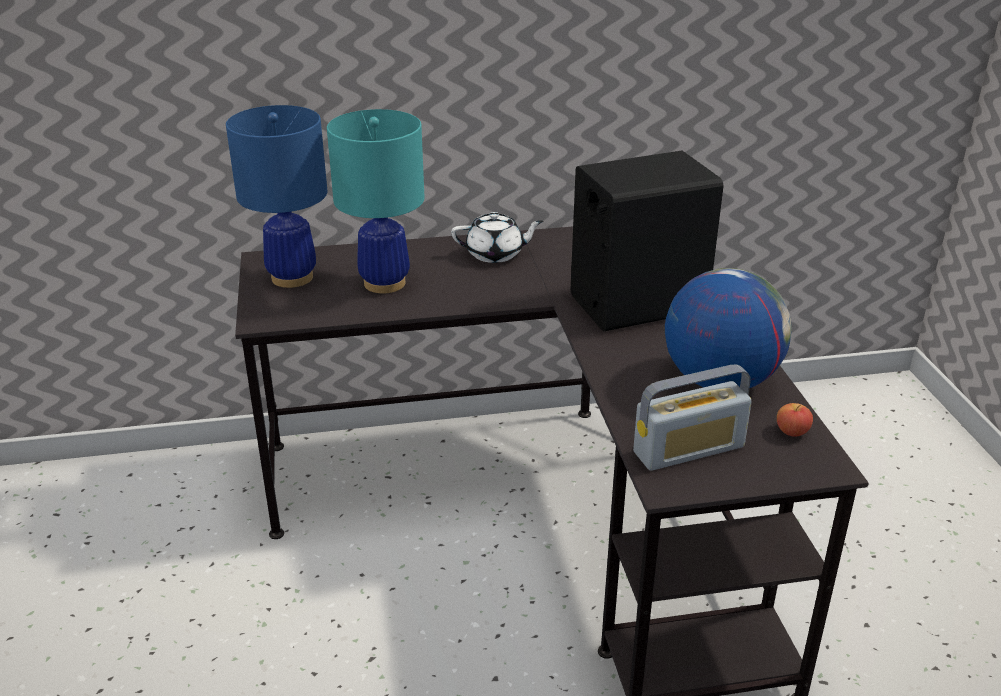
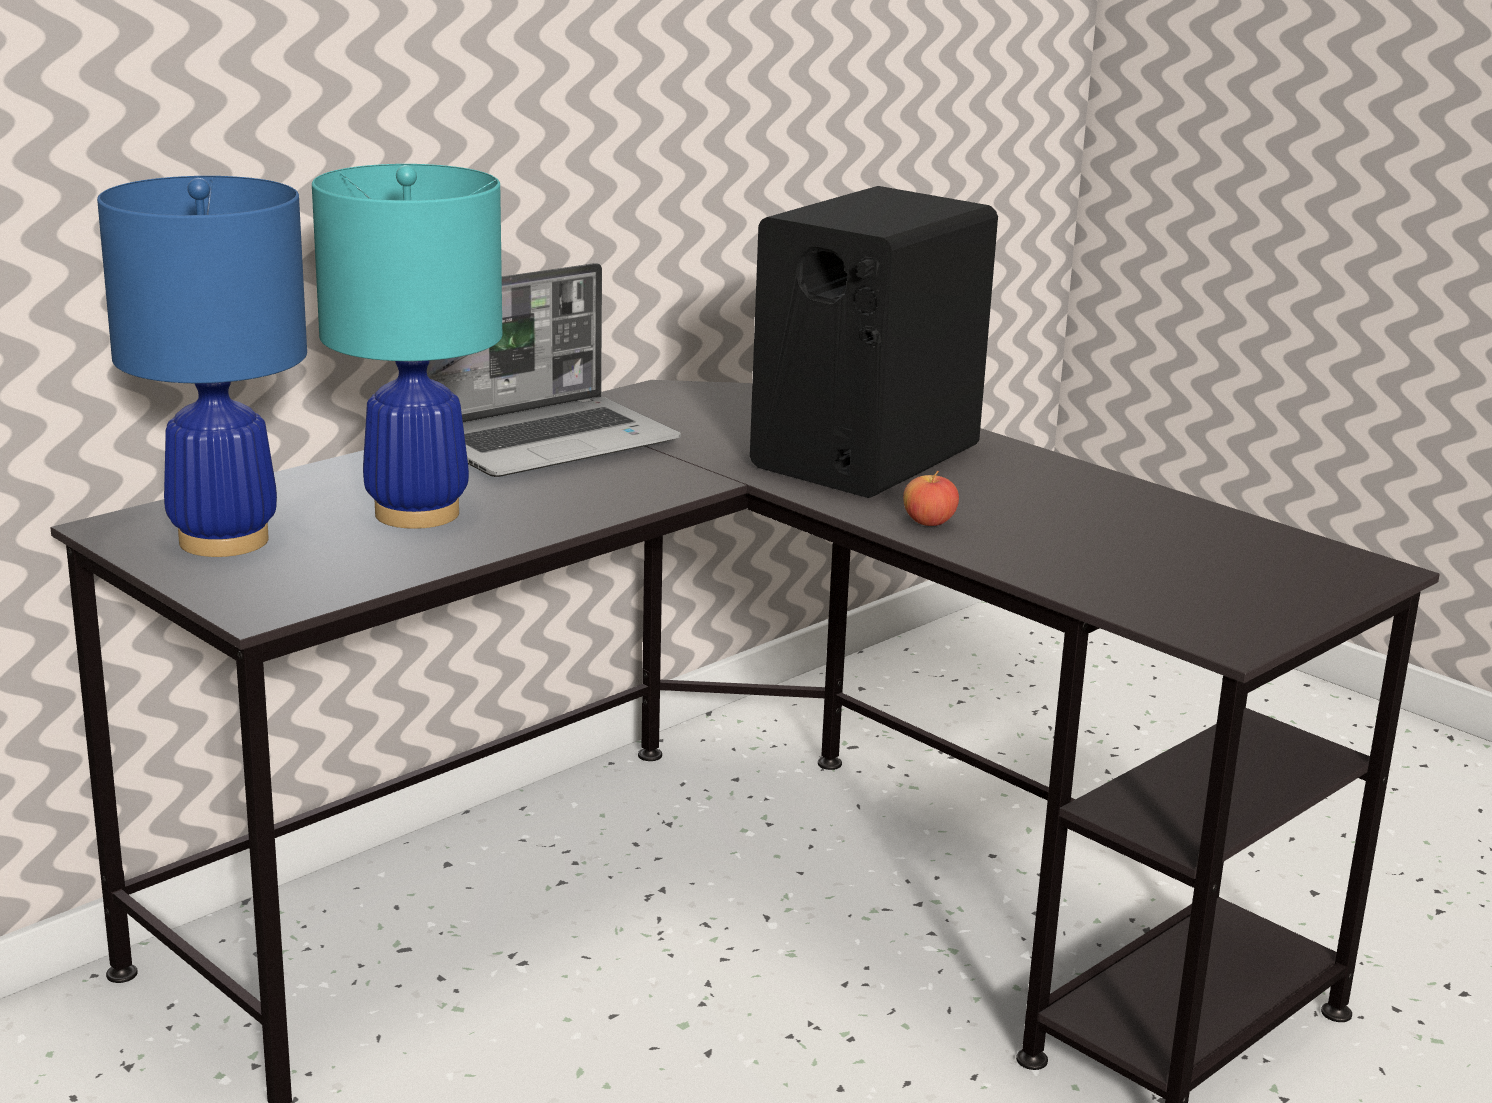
camera: 35 degrees left, 10 degrees down
white teapot [451,212,544,263] -> laptop [427,263,681,477]
radio [633,364,752,471] -> none
globe [665,268,792,388] -> none
apple [777,403,813,437] -> apple moved to [903,471,959,526]

